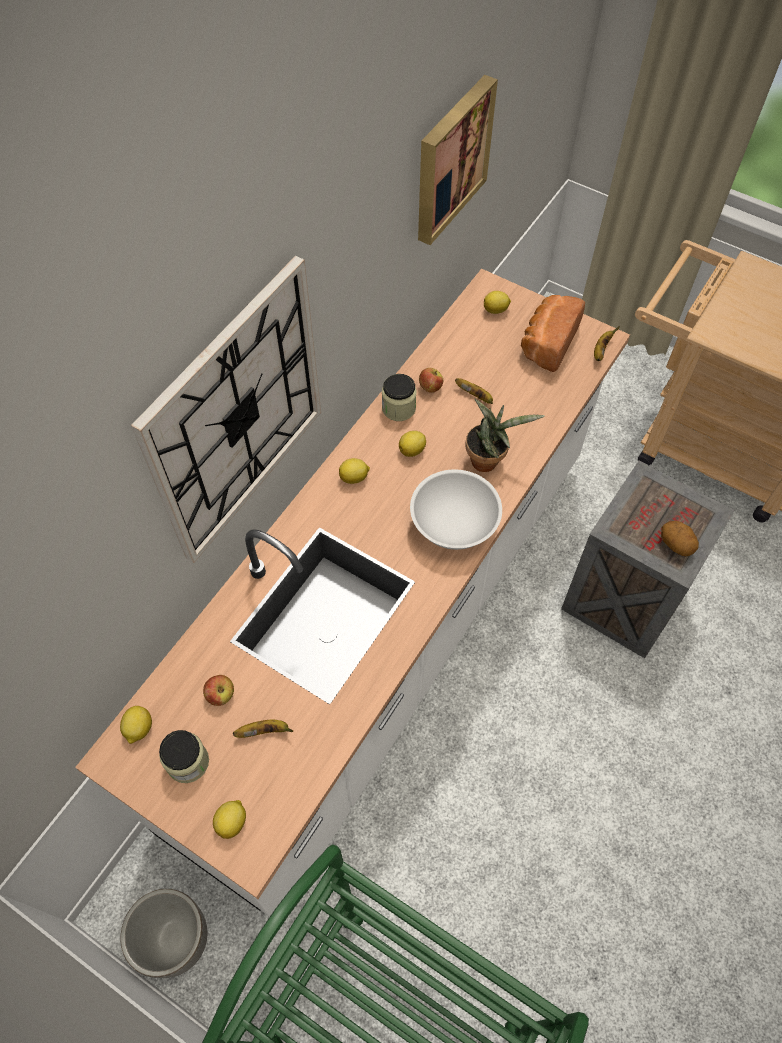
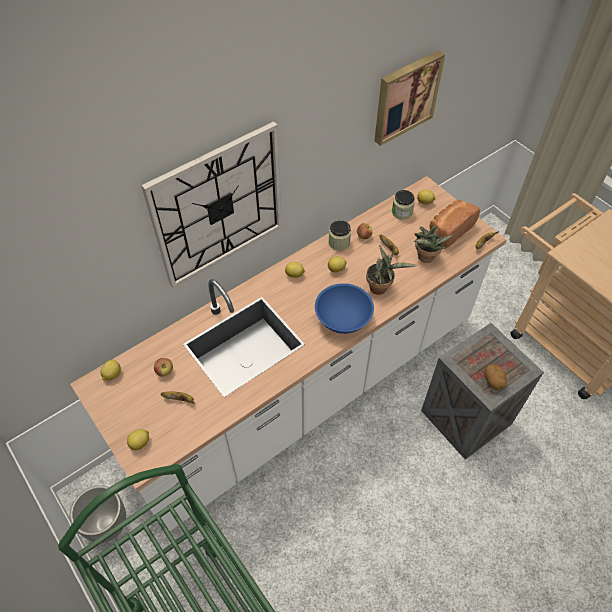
camera: 20 degrees right, 5 degrees down
jar [159,730,209,783] -> jar moved to [392,190,415,220]
white bowl [410,469,502,550] -> blue bowl [315,283,374,334]
none -> potted plant [414,226,454,263]

